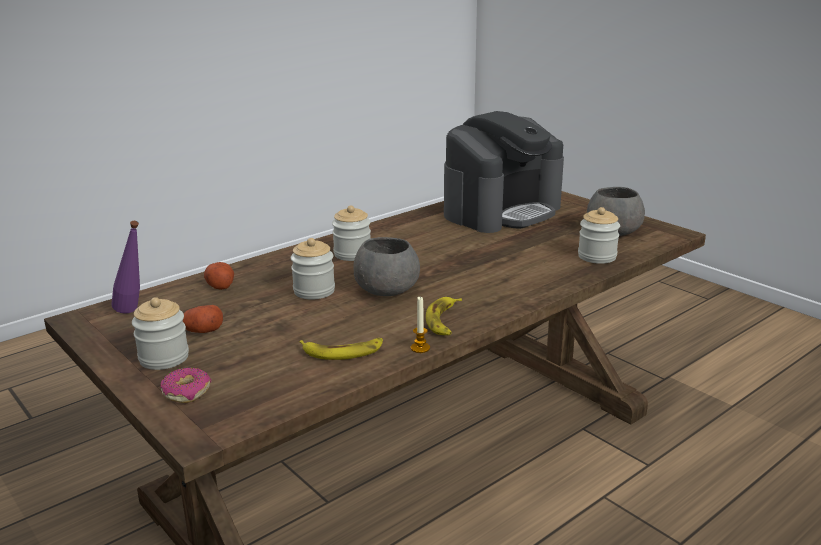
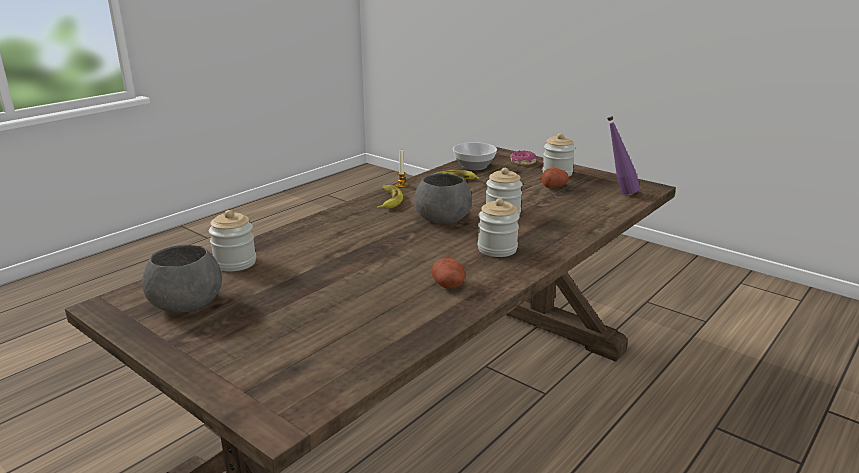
camera: 170 degrees right, 0 degrees up
potato [204,262,234,290] -> potato moved to [432,258,465,289]
coffee machine [444,111,564,233] -> none
none -> bowl [453,142,497,170]

